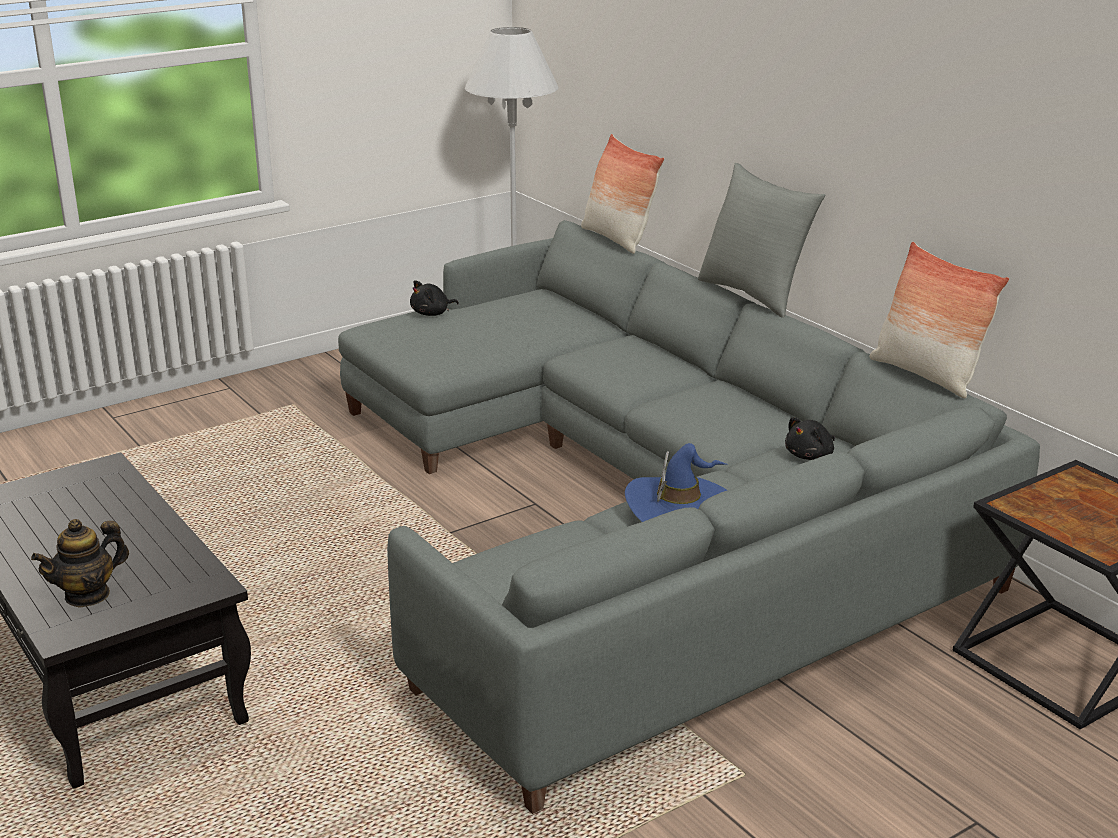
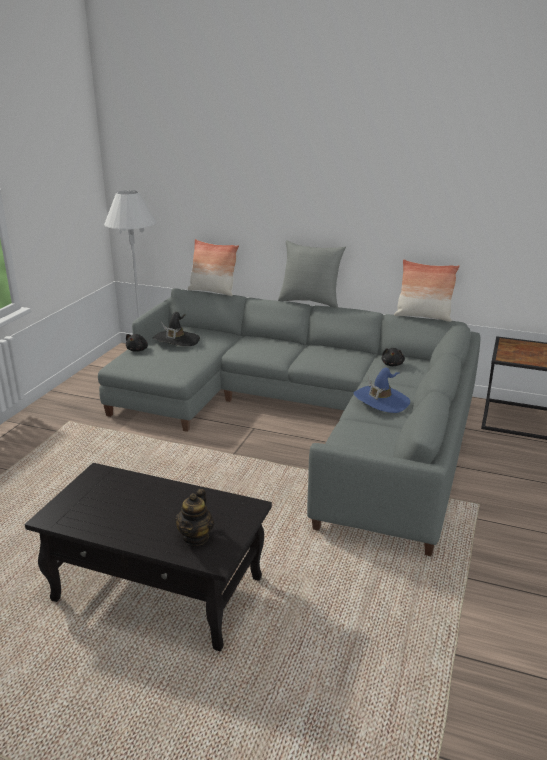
camera: 35 degrees left, 0 degrees up
none -> black hat [153,312,200,346]

